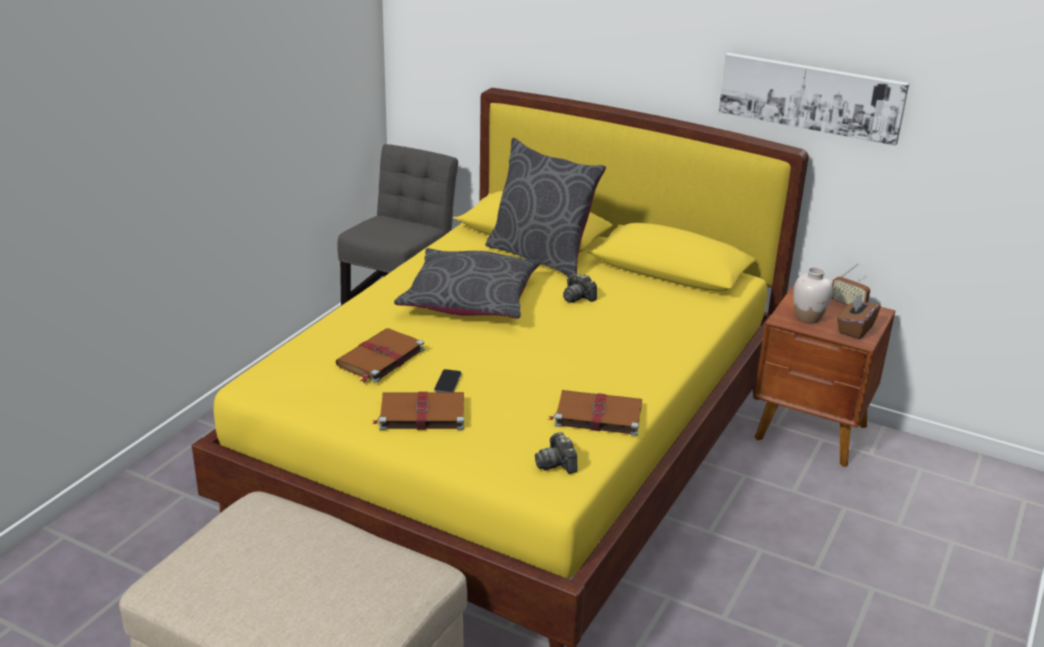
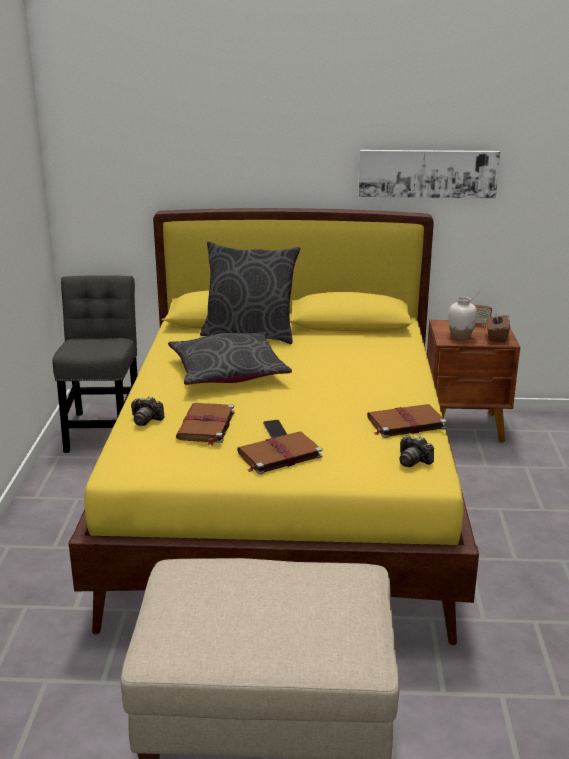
camera: 25 degrees left, 5 degrees down
camera [563,273,597,303] -> camera moved to [131,396,165,426]

